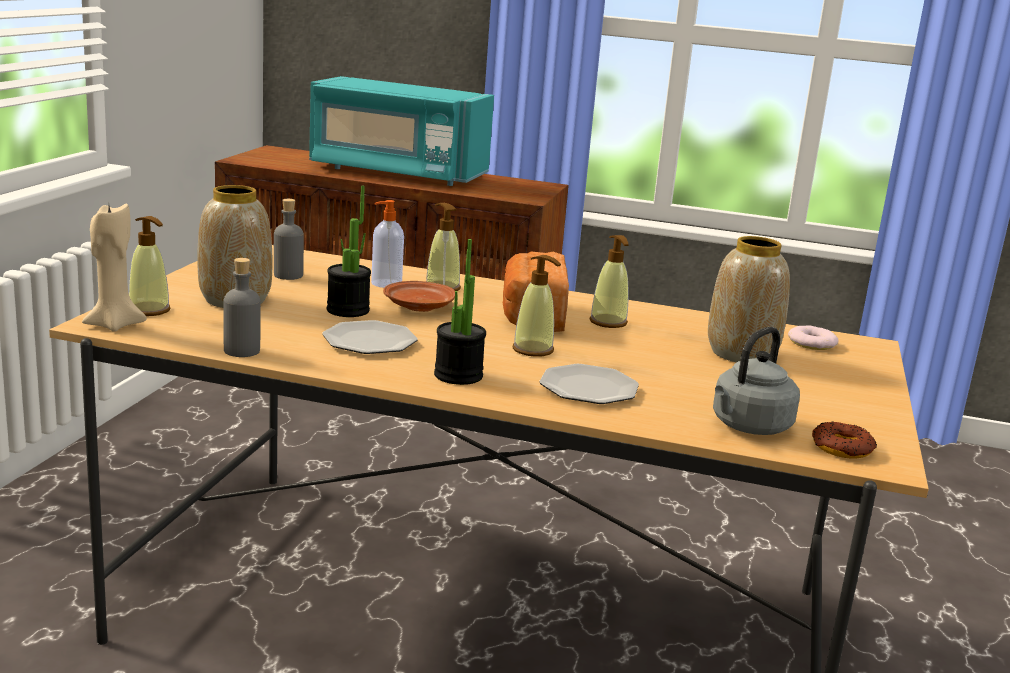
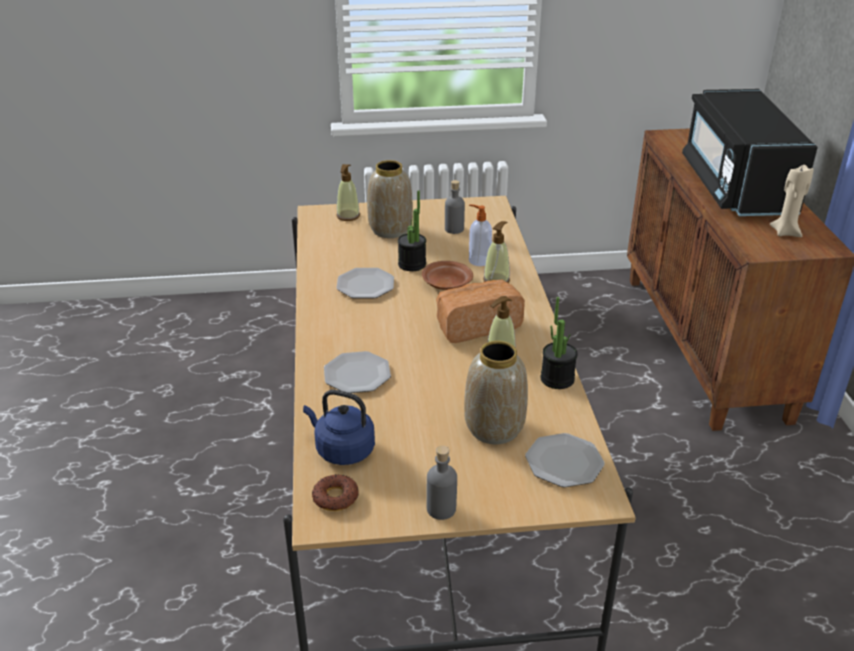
camera: 70 degrees right, 15 degrees up
beige candle [82,203,147,332] -> beige candle moved to [770,164,814,237]
grey bottle [223,258,261,357] -> grey bottle moved to [426,446,457,520]
turquoise microwave [309,76,494,186] -> black microwave [682,89,818,216]
potted plant [434,239,486,385] -> potted plant moved to [541,297,578,389]
soap dispenser [512,255,561,357] -> none
grey kettle [713,327,800,435] -> blue kettle [303,390,375,465]
donut [788,325,839,350] -> plate [525,433,604,487]

